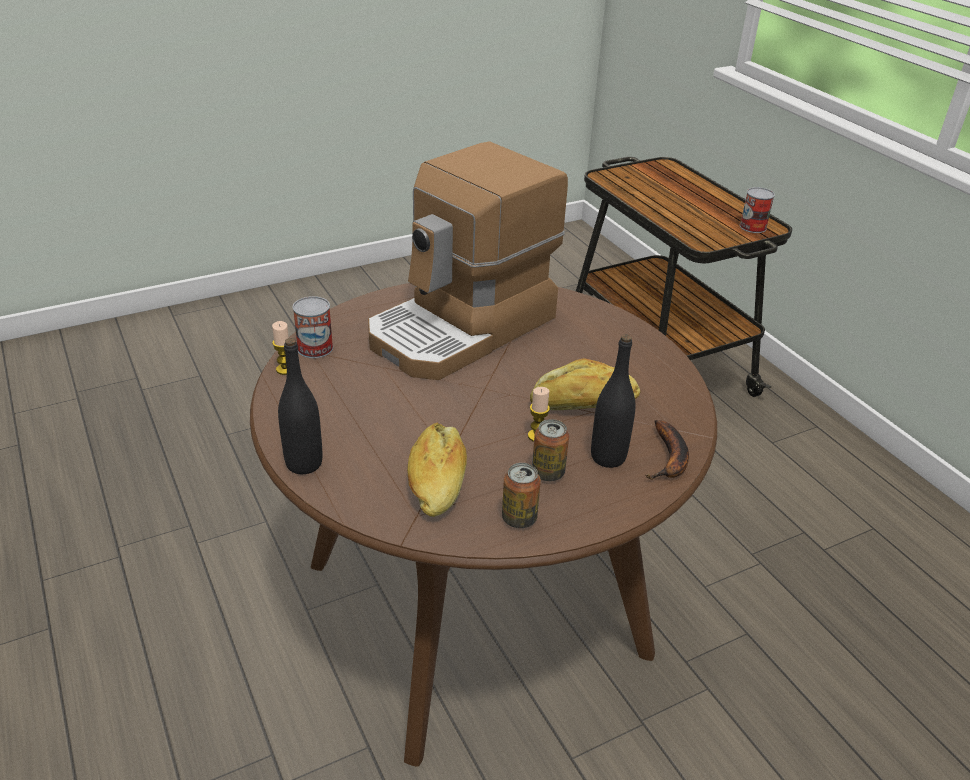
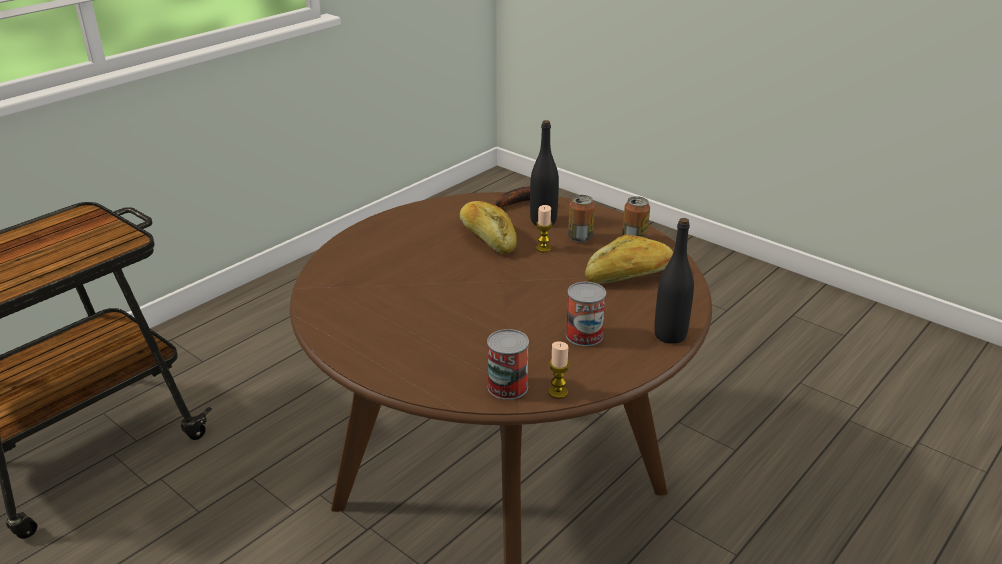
camera: 110 degrees left, 5 degrees down
coffee machine [368,141,568,380] -> none
can [740,187,775,233] -> can moved to [566,282,606,346]

